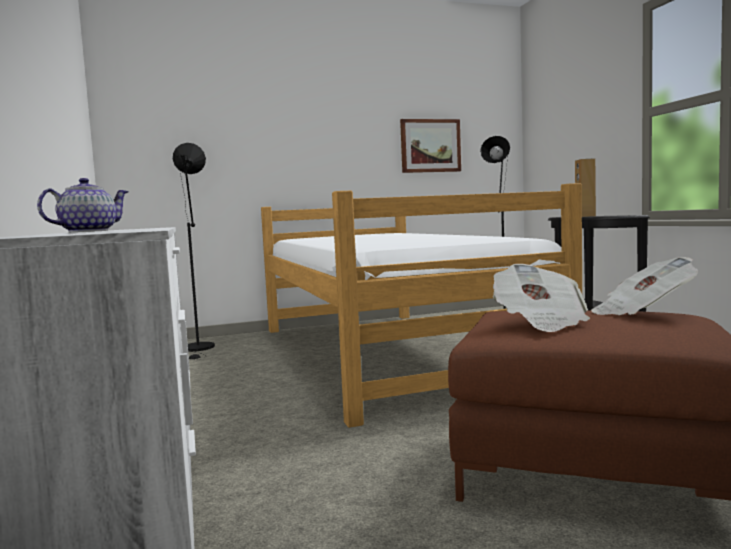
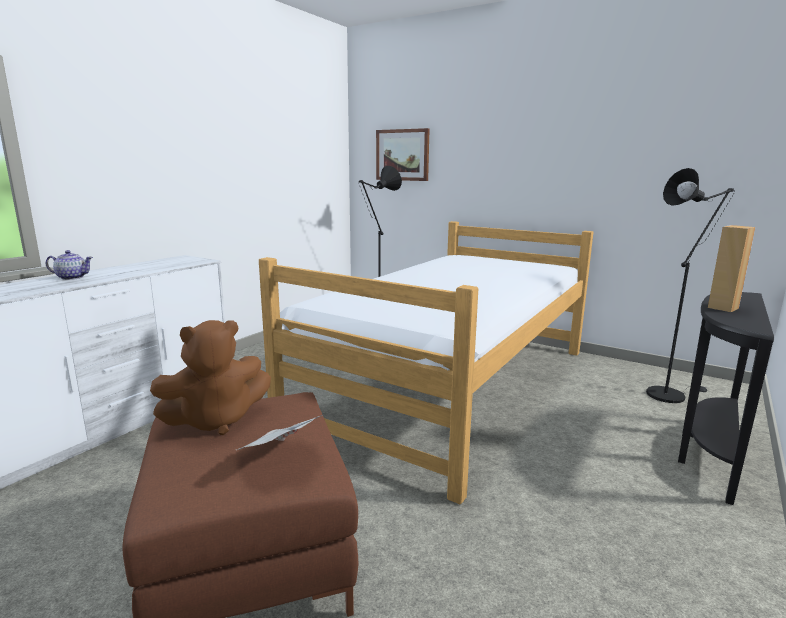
camera: 50 degrees right, 10 degrees up
picture [400,119,461,173] -> picture moved to [376,128,430,181]
newspaper [493,264,590,332] -> brown plush toy [150,320,271,435]

